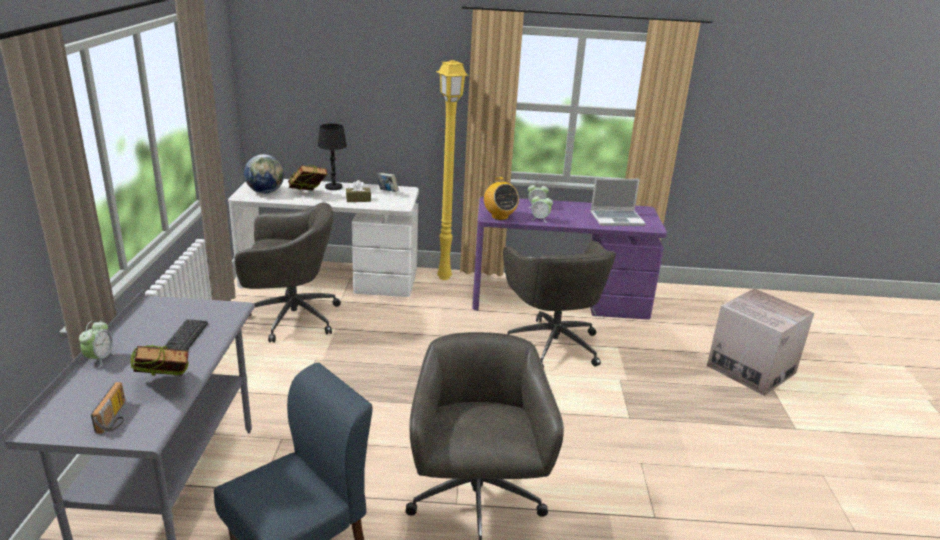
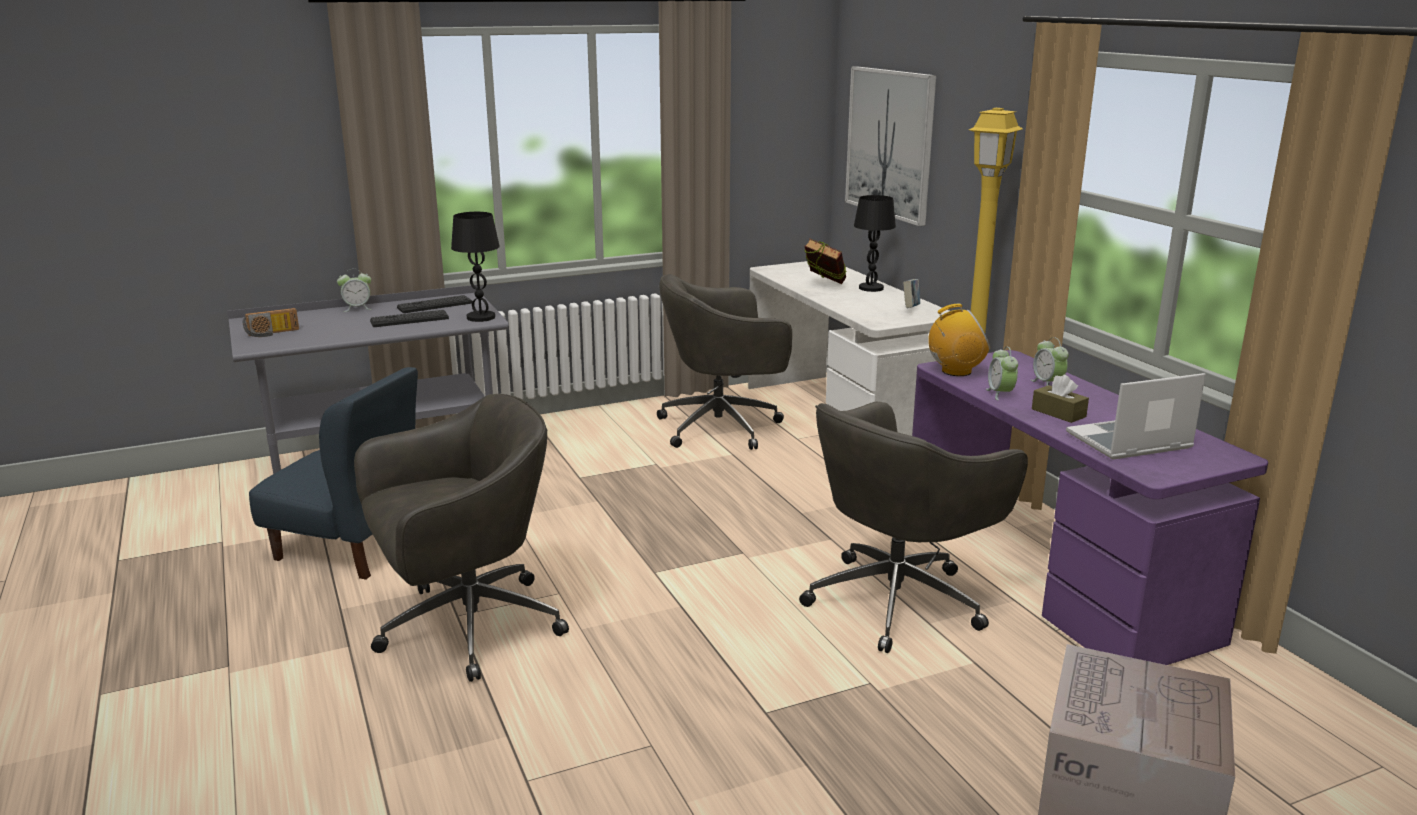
camera: 65 degrees right, 5 degrees down
book [130,345,189,376] -> none
grey office chair [235,203,341,343] -> grey office chair turned 105 degrees clockwise [657,274,792,450]
globe [244,154,284,194] -> none
brown tissue box [346,180,371,202] -> brown tissue box moved to [1032,374,1089,423]
radio [484,177,519,220] -> radio turned 135 degrees counterclockwise [928,304,990,376]
laptop [591,178,645,226] -> laptop turned 105 degrees clockwise [1066,373,1206,460]
none -> keyboard [397,295,472,313]
none -> black table lamp [451,212,500,322]
none -> picture [845,66,936,226]

